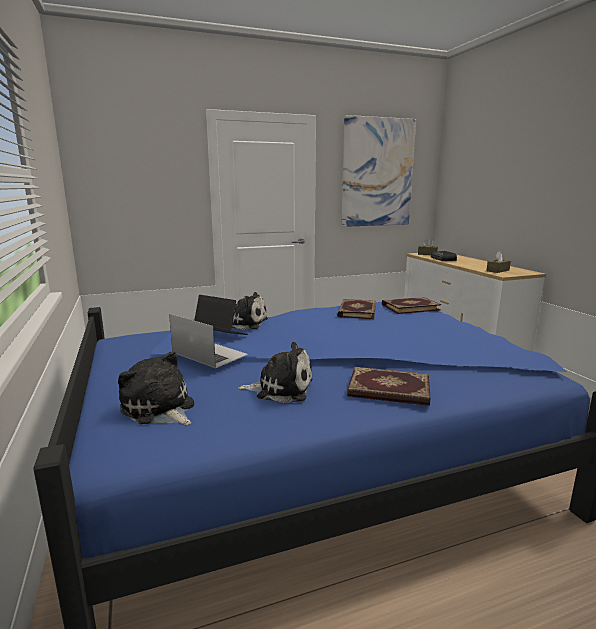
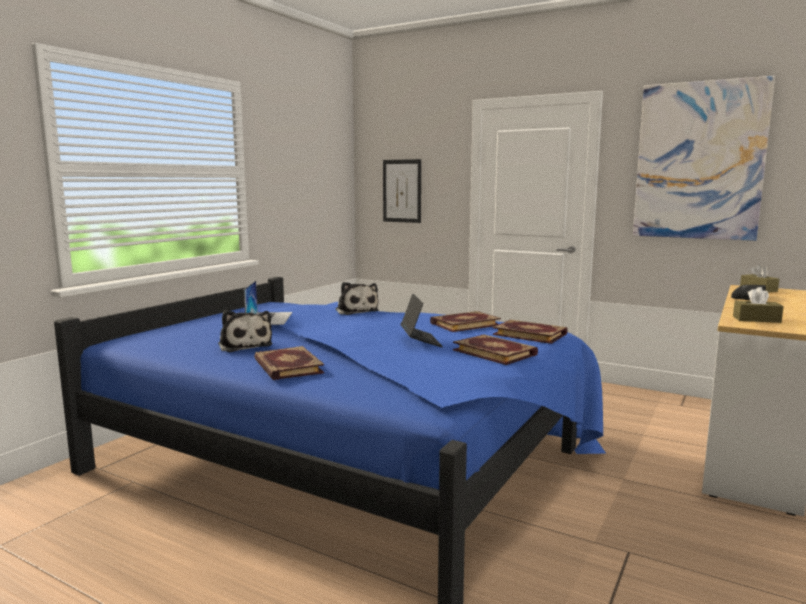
camera: 50 degrees right, 5 degrees down
plush toy [118,351,194,425] -> none
laptop [194,295,248,335] -> laptop moved to [401,294,443,347]
none -> picture [383,159,421,223]
none -> book [453,334,538,365]

